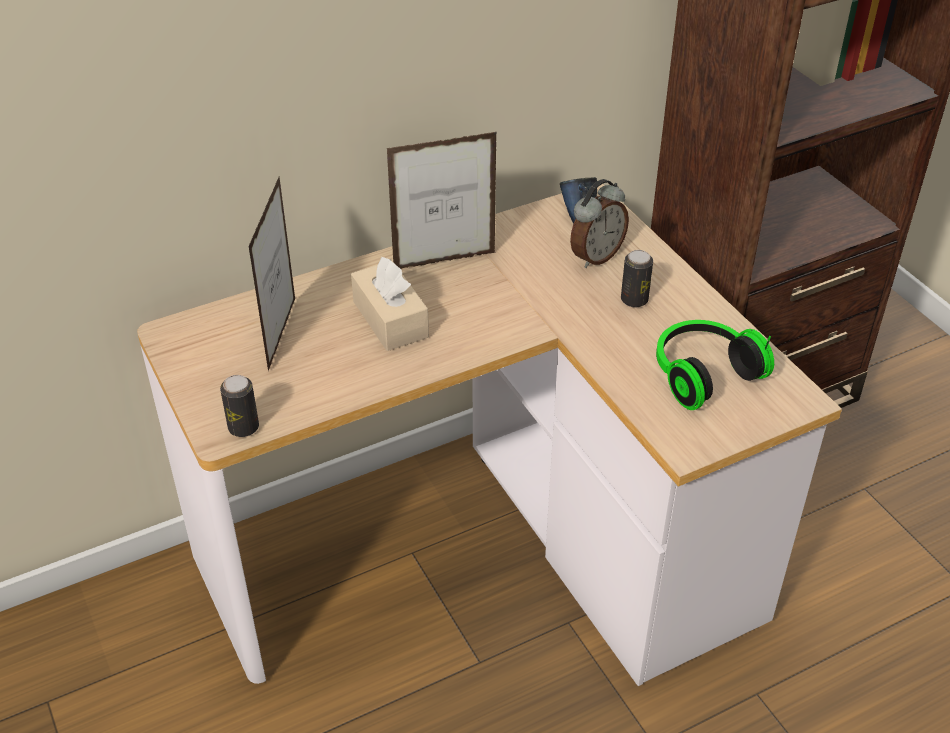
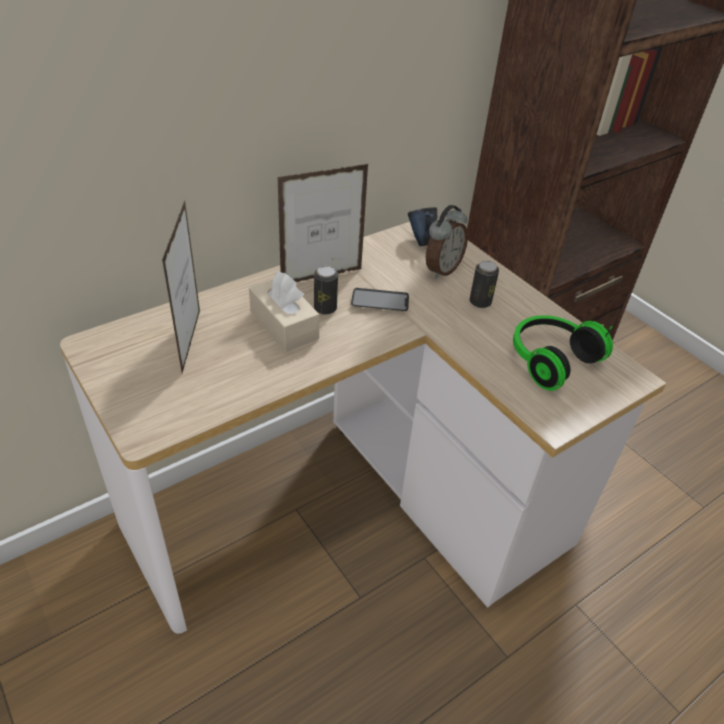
camera: 10 degrees left, 0 degrees up
can [220,375,259,437] -> can moved to [314,266,338,315]
none -> phone [351,288,409,311]

